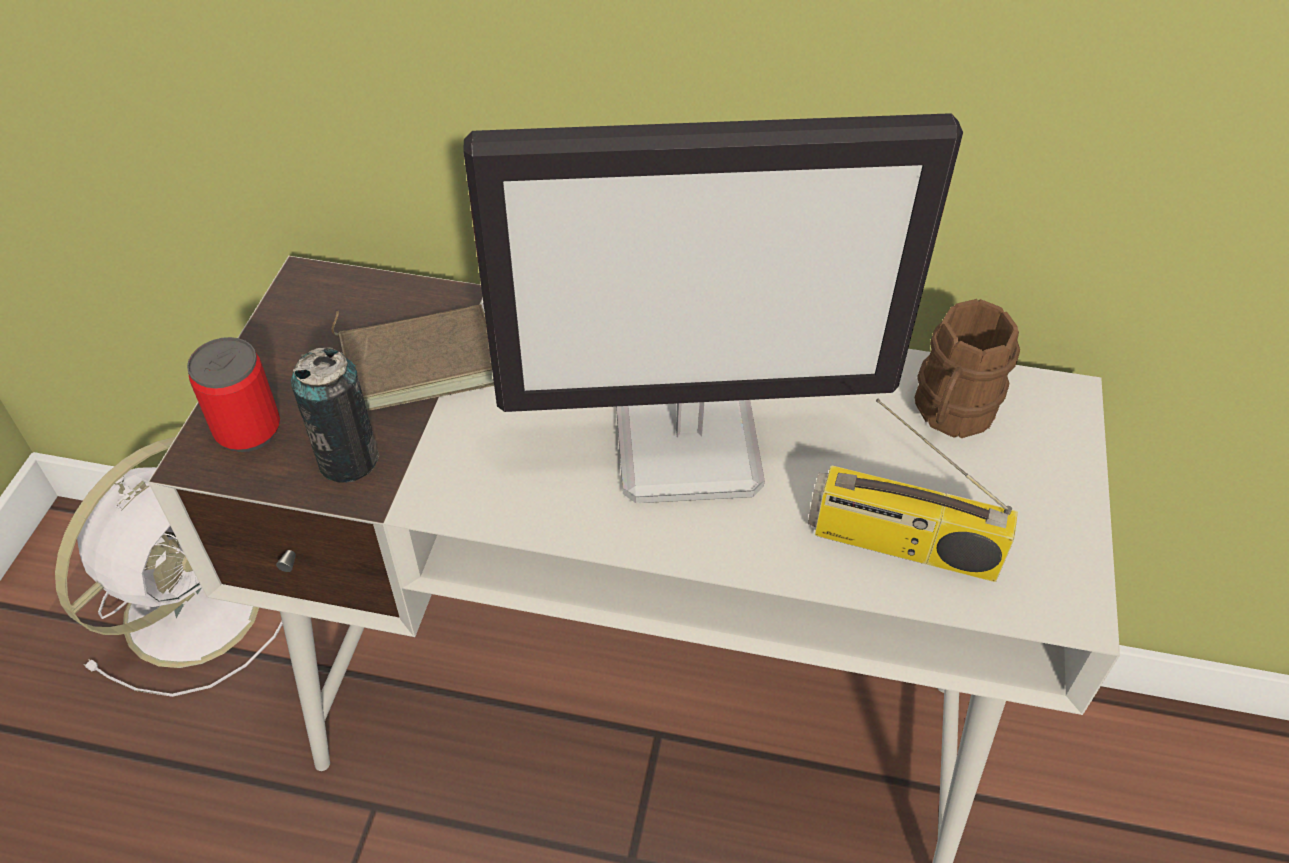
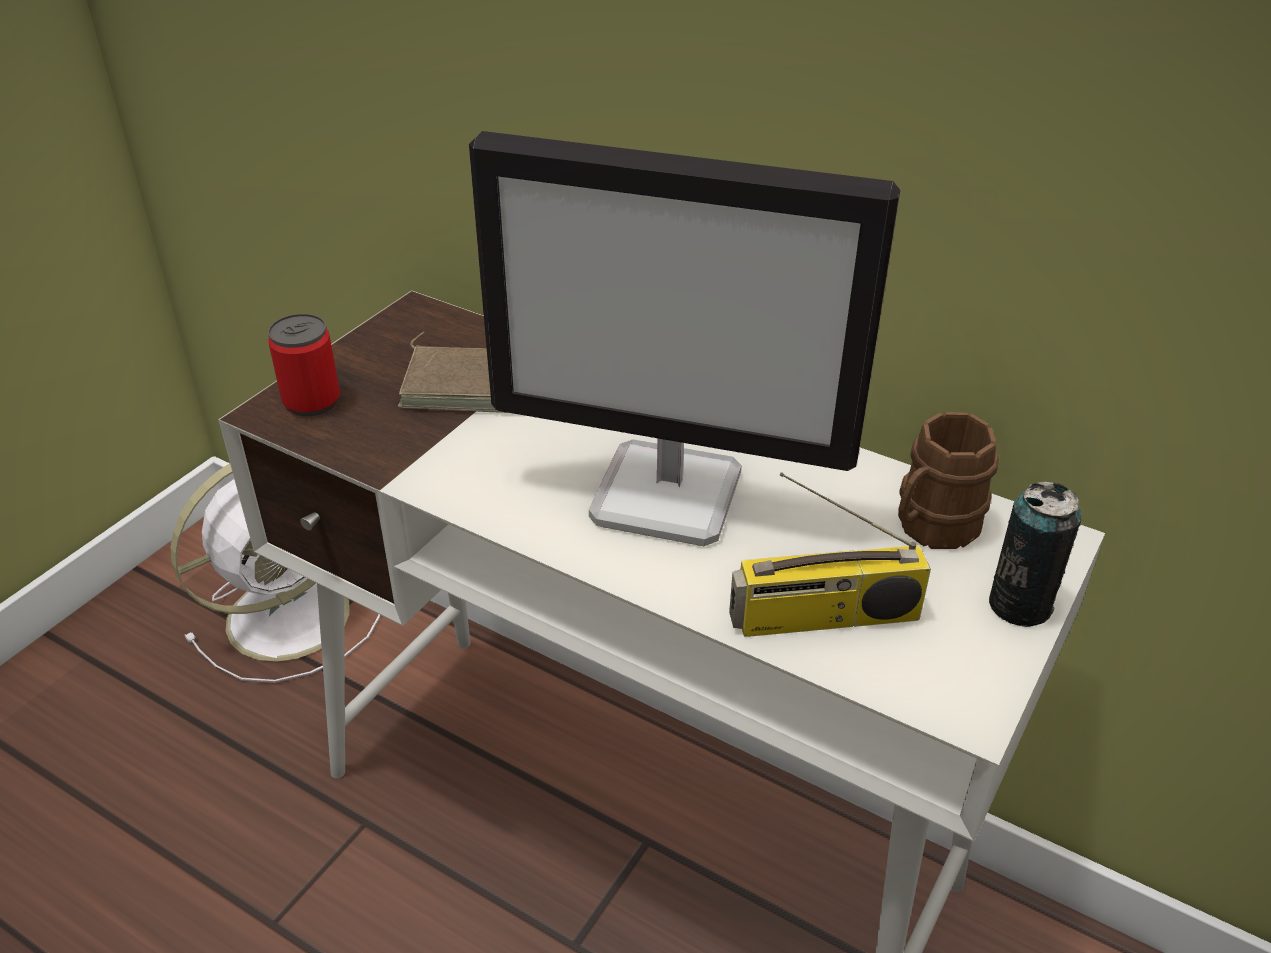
camera: 20 degrees right, 10 degrees down
can [291,347,379,483] -> can moved to [989,482,1082,627]
radio [808,399,1018,582] -> radio turned 45 degrees counterclockwise [729,472,931,637]

